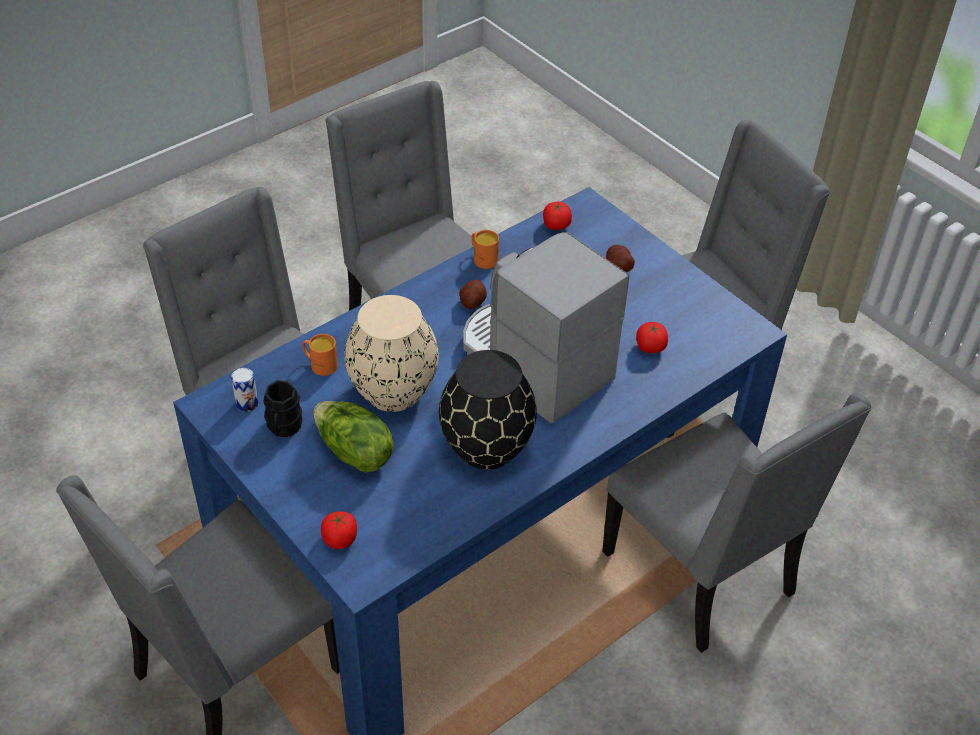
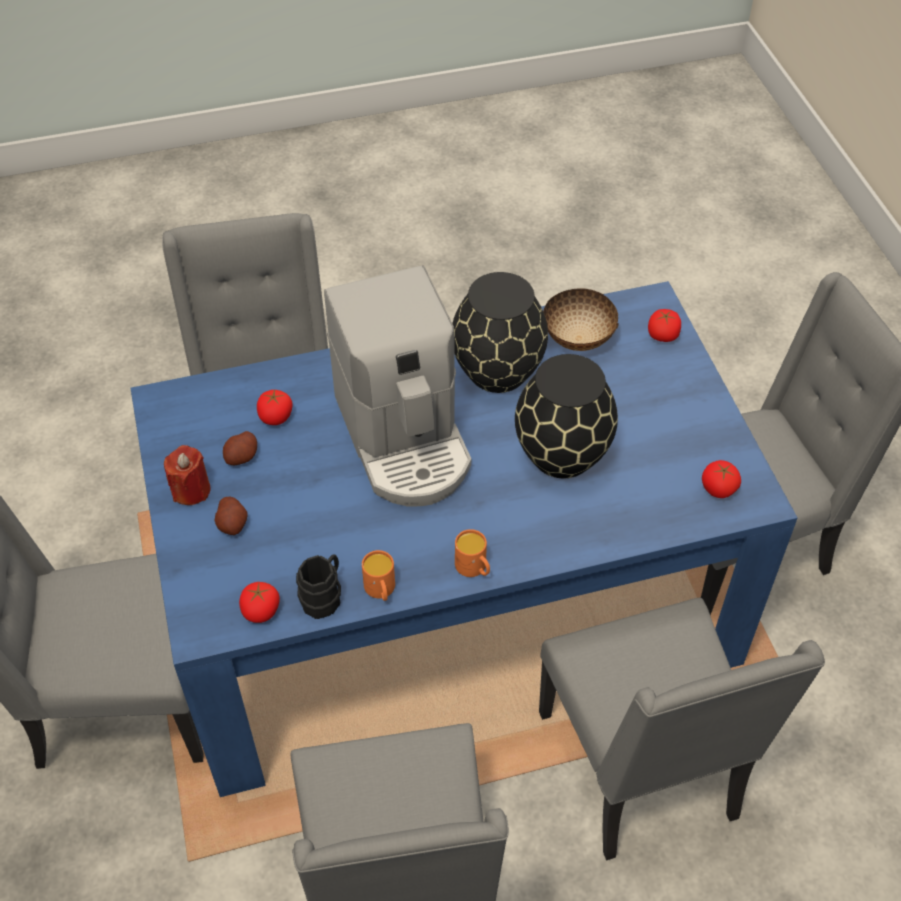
camera: 155 degrees left, 5 degrees up
can [231,368,259,412] -> tomato [702,460,741,498]
black mug [263,380,302,437] -> black mug moved to [296,554,341,619]
orange mug [302,334,338,376] -> orange mug moved to [455,529,490,577]
lettuce [314,401,394,473] -> none
beige vase [344,295,439,412] -> black vase [515,354,618,478]
potato [459,280,487,309] -> potato moved to [223,431,257,465]
none -> red candle [164,445,211,505]
none -> bowl [544,289,619,351]

